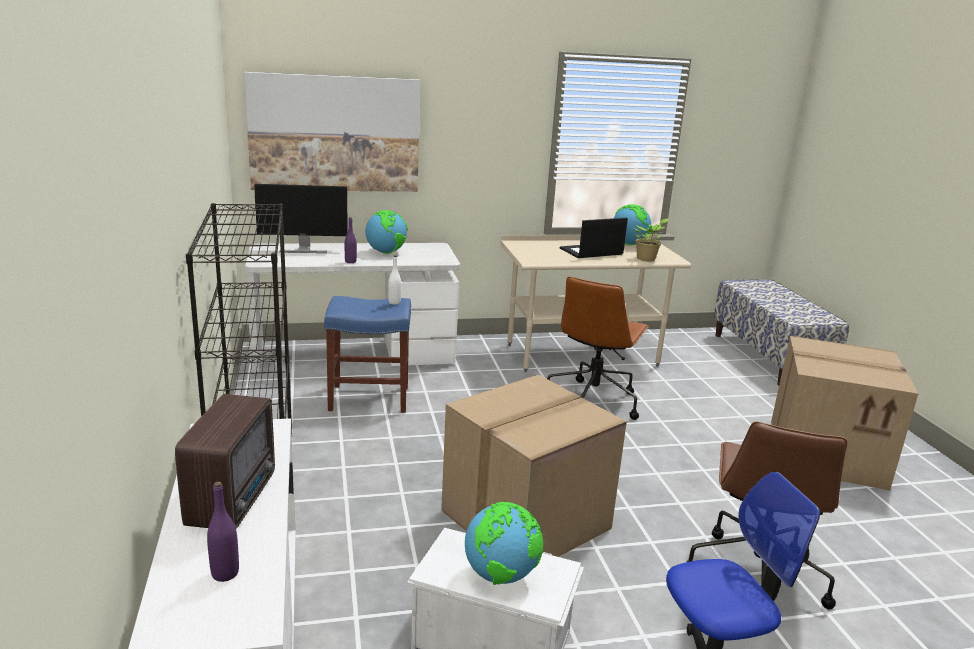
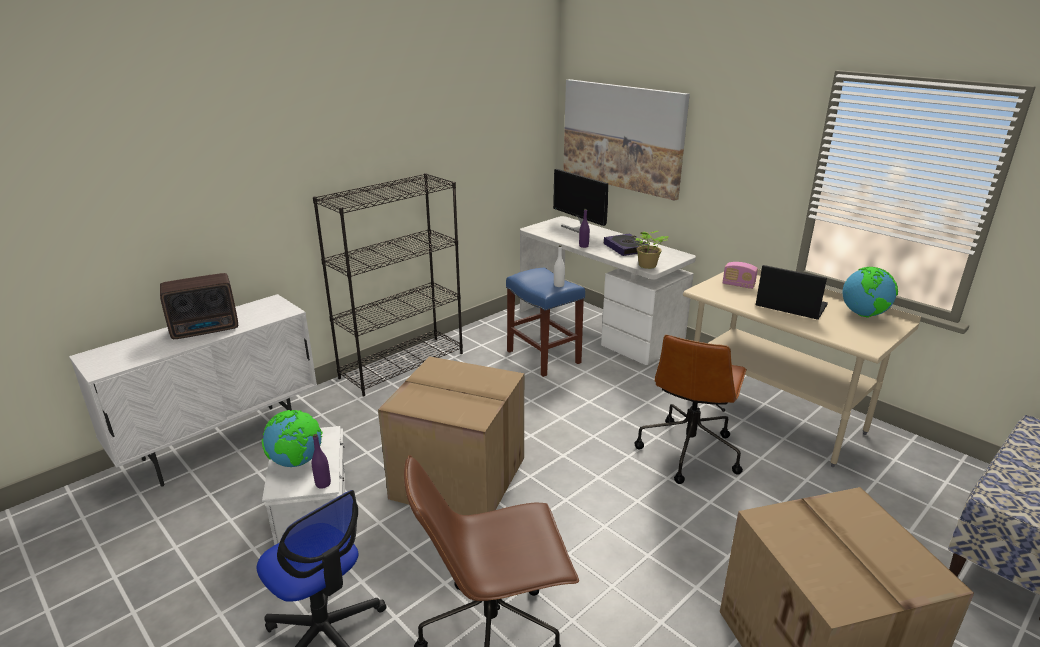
camera: 60 degrees right, 5 degrees up
purple bottle [207,482,239,582] -> purple bottle moved to [312,434,331,489]
globe [365,210,408,254] -> book [604,234,648,256]
brown office chair [547,276,649,420] -> brown office chair turned 60 degrees counterclockwise [635,335,747,484]
potted plant [633,218,668,261] -> potted plant moved to [636,231,669,269]
none -> radio [723,262,758,289]

